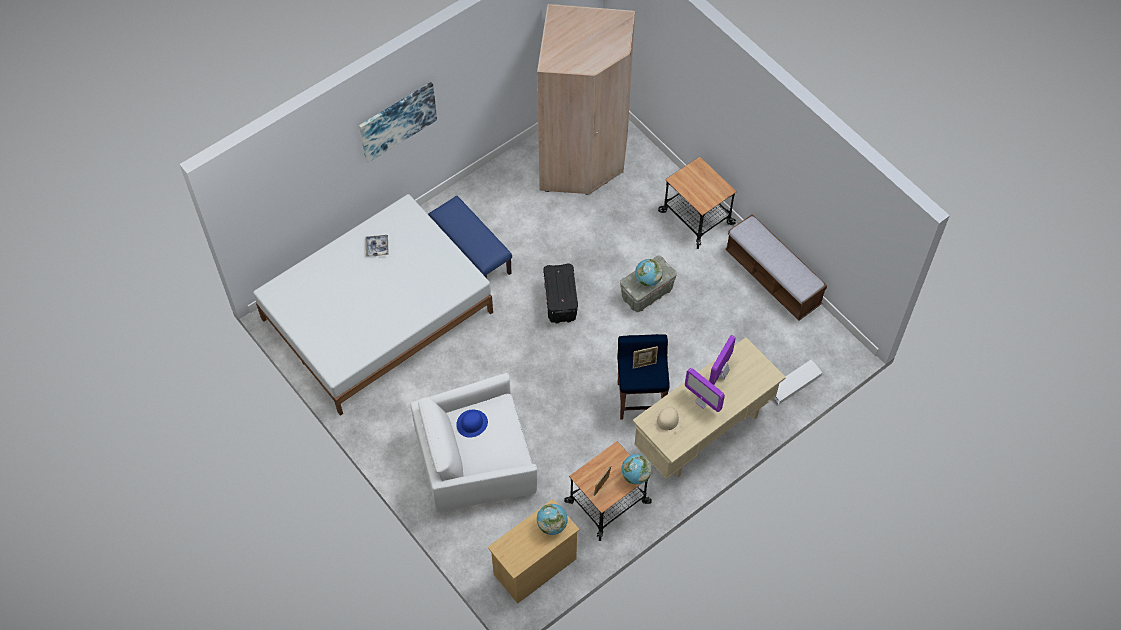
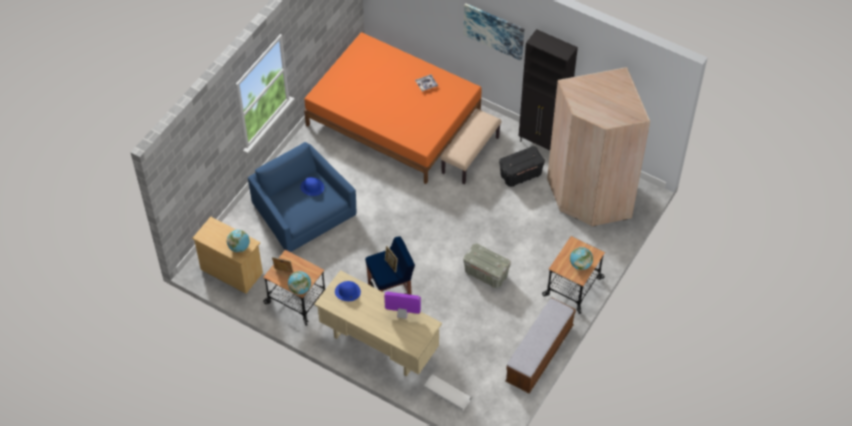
camera: 70 degrees right, 5 degrees down
white bed [253,194,493,416] -> orange bed [304,32,482,184]
white armchair [410,373,537,512] -> blue armchair [248,142,356,252]
blue bench [428,196,512,278] -> beige bench [440,109,501,184]
black storage box [543,263,578,323] -> black storage box moved to [499,146,545,187]
globe [635,259,663,286] -> globe moved to [570,247,593,270]
beige hat [652,406,684,435] -> blue hat [335,281,361,301]
monitor [685,368,725,412] -> none
none -> black cabinet [519,29,578,150]

